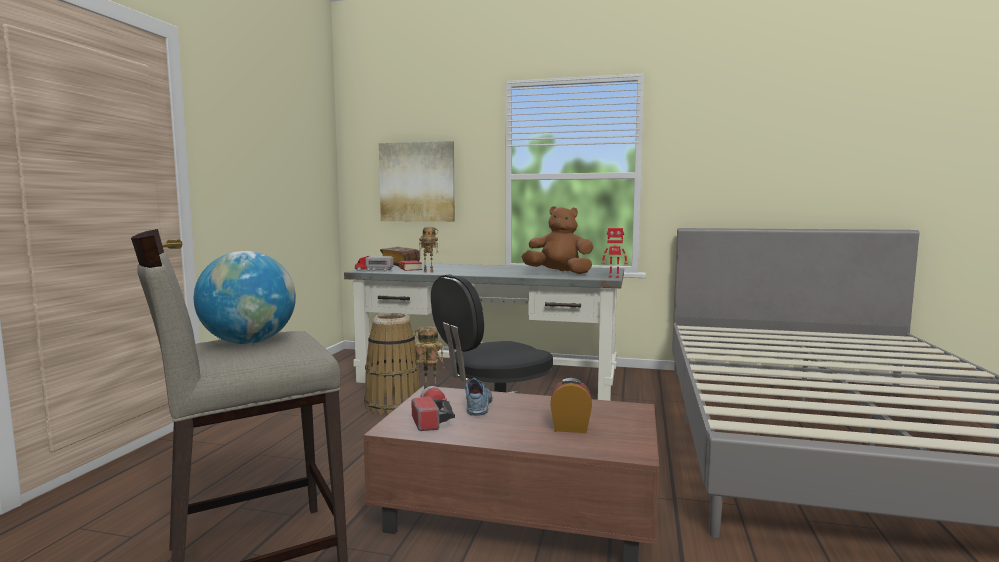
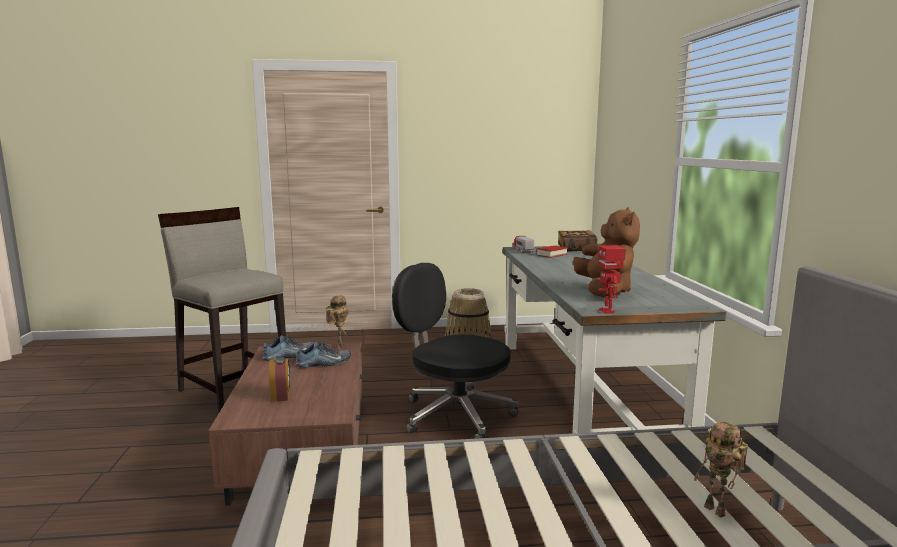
camera: 70 degrees right, 5 degrees up
globe [194,251,296,344] -> none
picture [379,141,455,222] -> none
flashlight [411,386,455,431] -> shoe [263,335,314,361]
toy robot [419,227,438,273] -> toy robot moved to [694,422,748,518]

